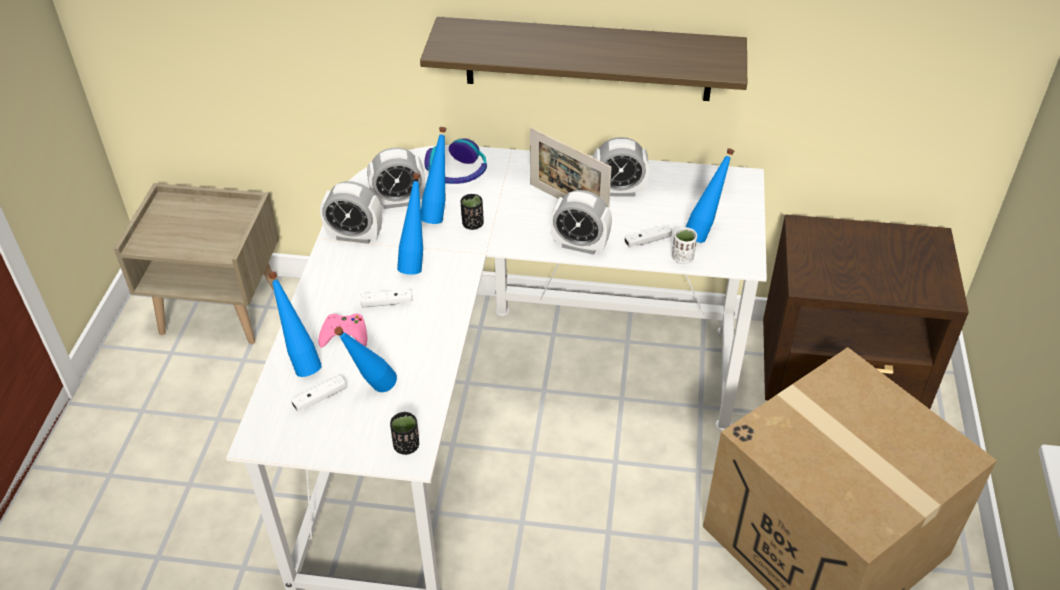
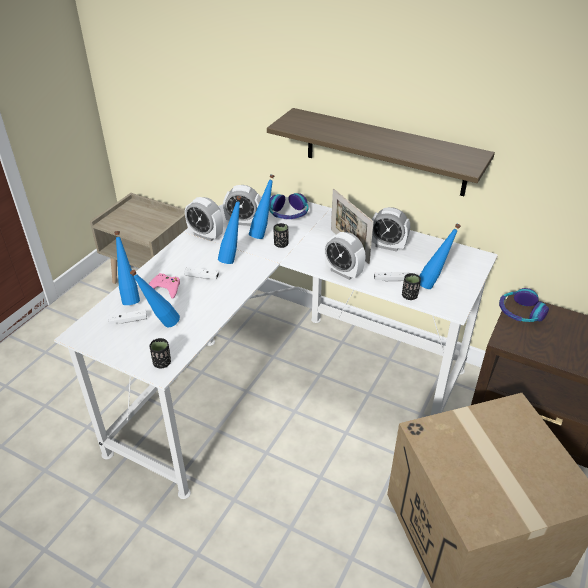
camera: 20 degrees right, 5 degrees down
white cup [672,227,697,264] -> black cup [402,273,421,300]
none -> headphones [499,288,549,322]

